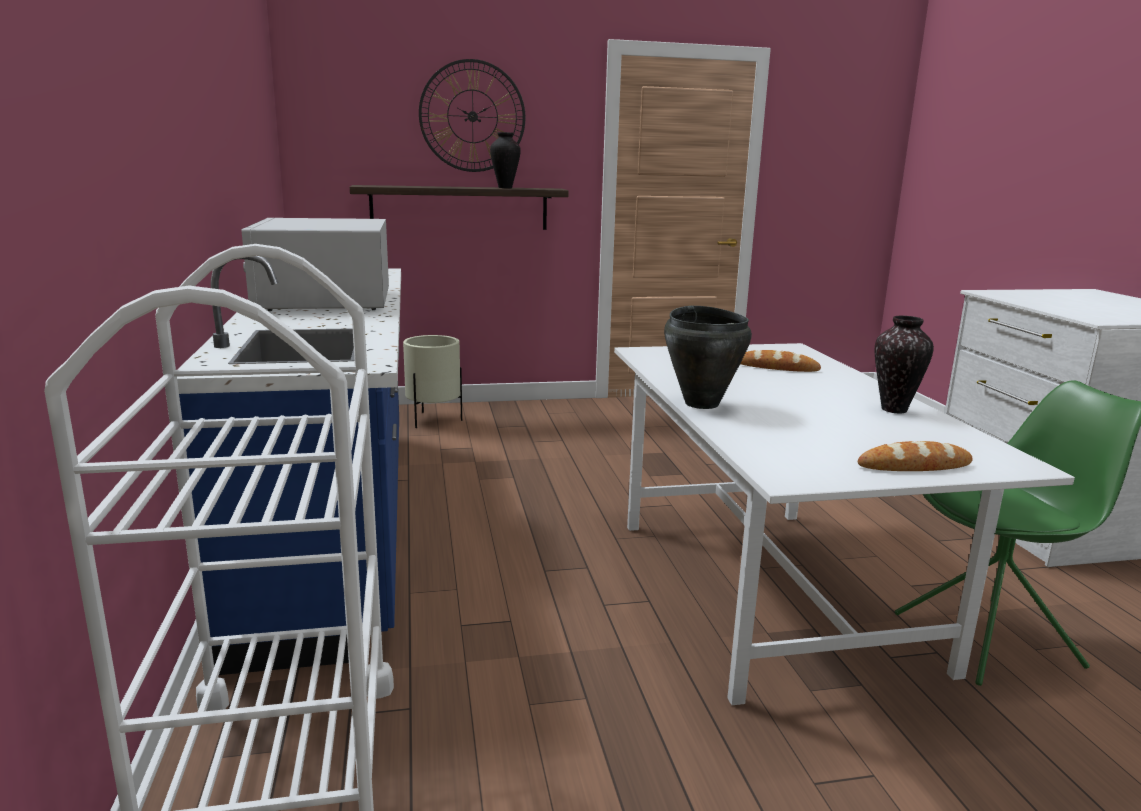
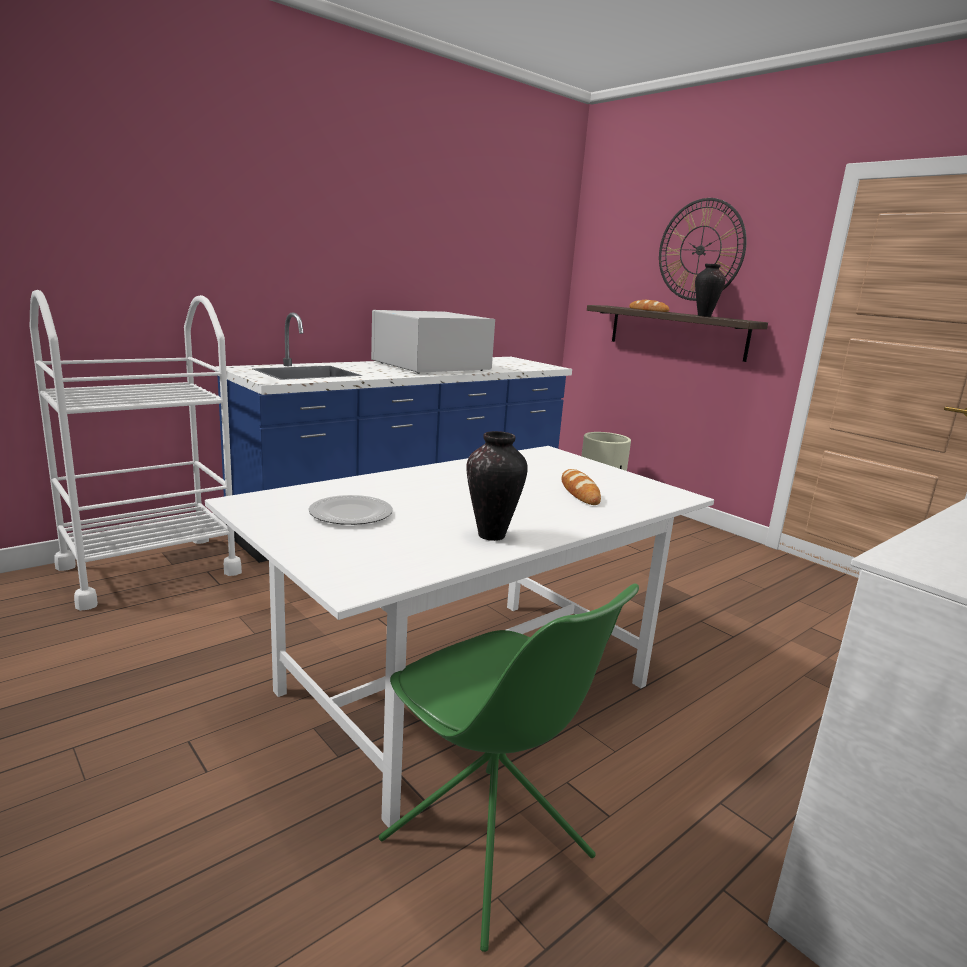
camera: 60 degrees right, 0 degrees up
black cooking pot [664,305,752,409] -> none
bread [858,441,973,471] -> bread moved to [629,300,670,312]
none -> plate [308,495,393,525]

